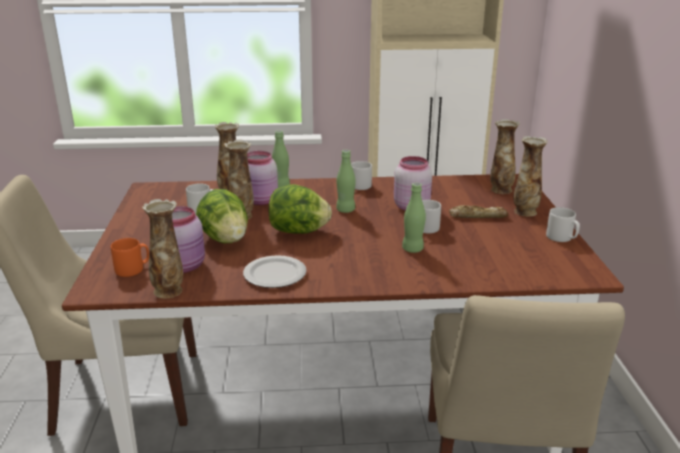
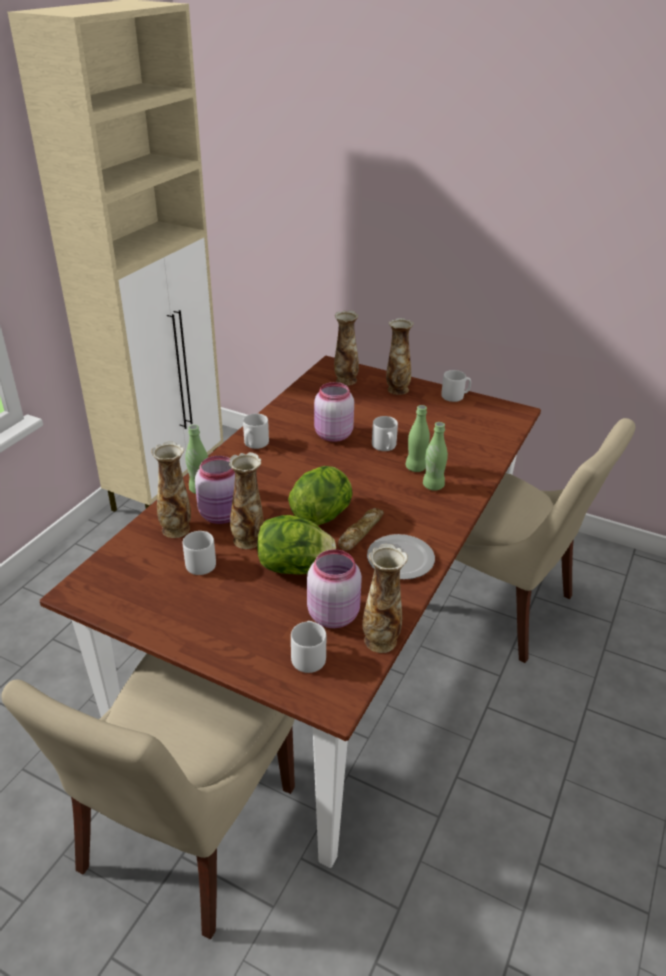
camera: 60 degrees left, 10 degrees up
orange mug [111,238,149,277] -> grey mug [291,621,326,673]
green bottle [336,150,356,213] -> green bottle moved to [423,422,448,491]
bread [449,205,509,218] -> bread moved to [338,508,384,550]

